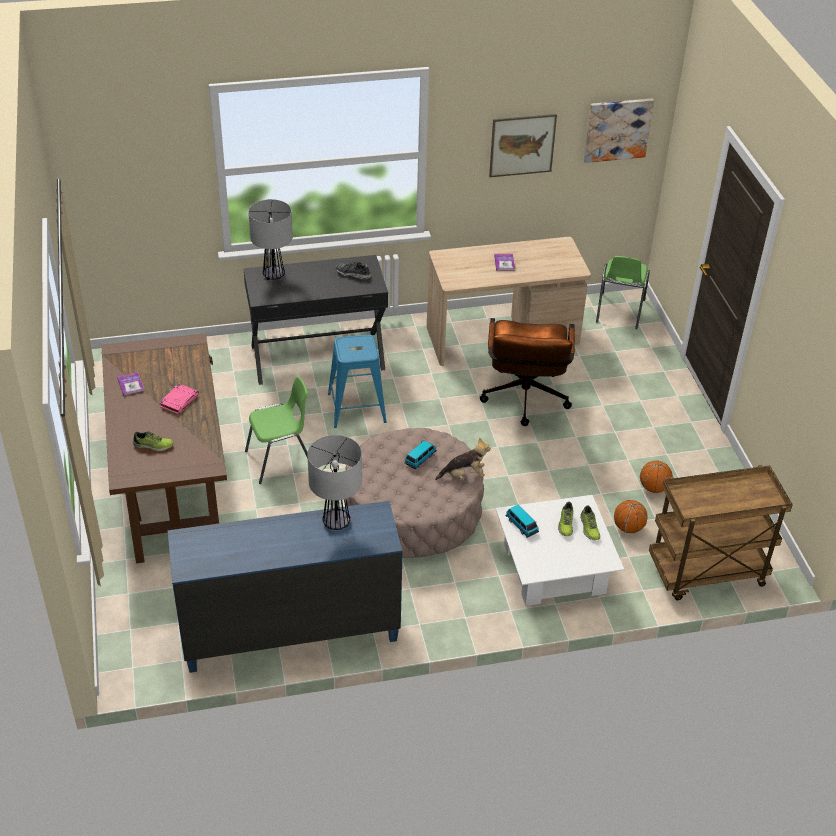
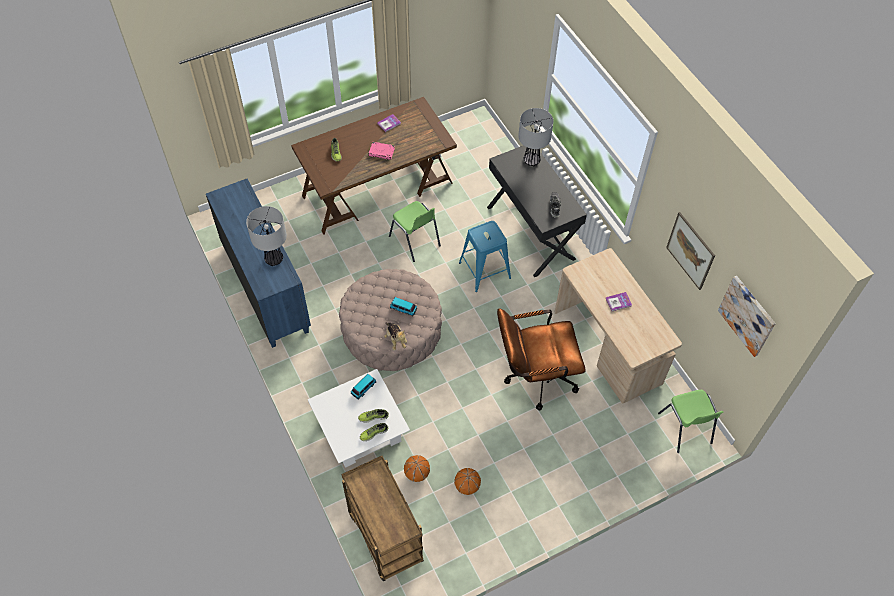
camera: 75 degrees right, 15 degrees up
green chair [596,256,650,329] -> green chair turned 105 degrees counterclockwise [658,390,724,453]

